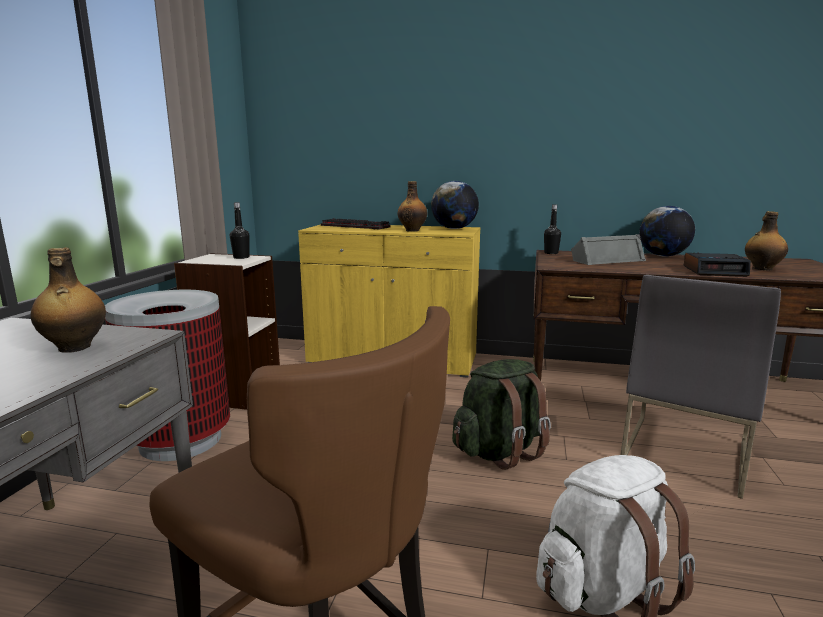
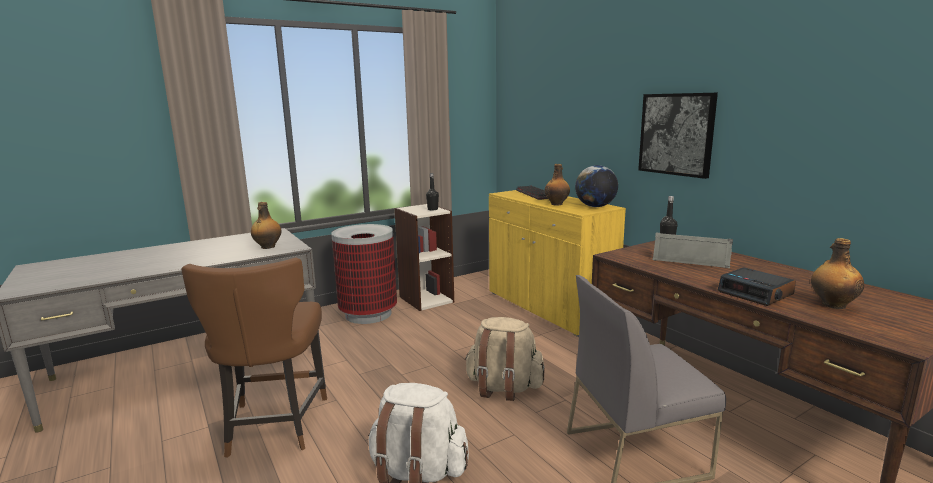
camera: 45 degrees right, 0 degrees up
green backpack [452,359,551,470] -> beige backpack [465,317,545,401]
globe [639,206,695,257] -> none
none -> picture [638,93,718,179]

